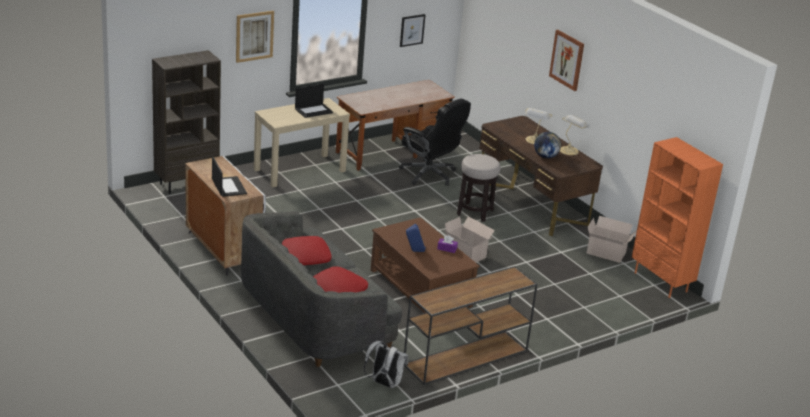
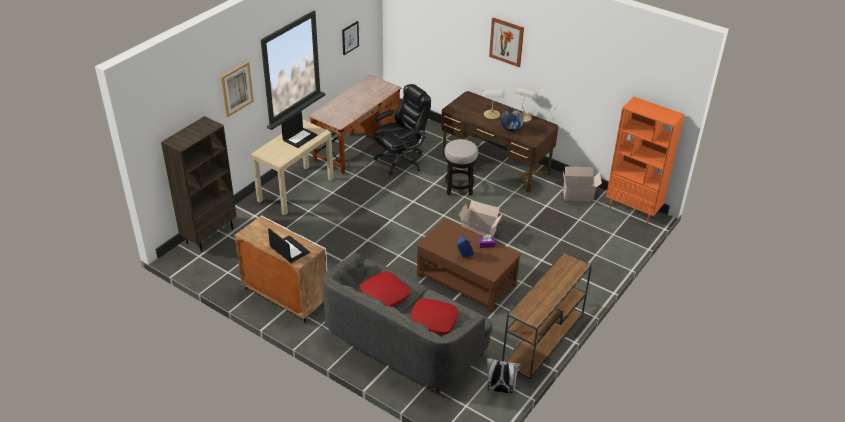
camera: 20 degrees left, 10 degrees up
black office chair [399,99,471,186] -> black office chair turned 60 degrees counterclockwise [374,84,431,175]

